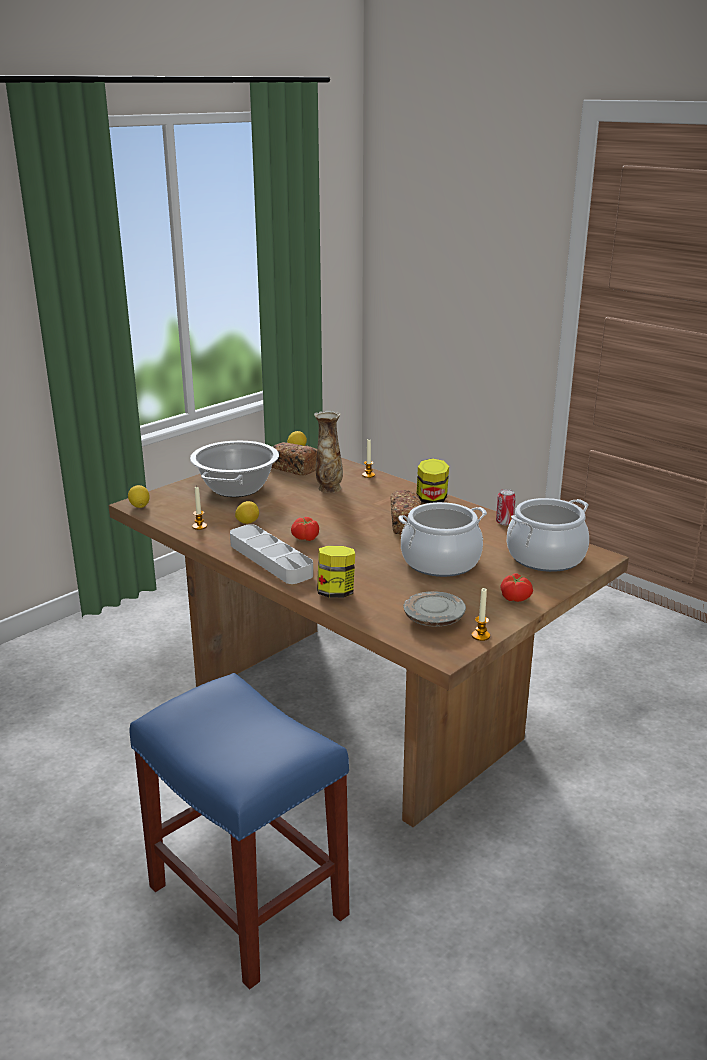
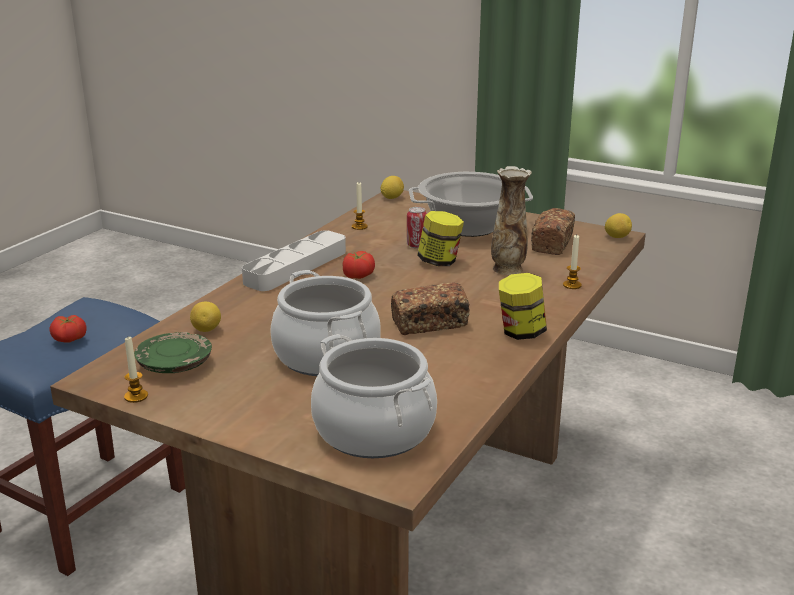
camera: 75 degrees right, 0 degrees up
lemon [235,501,259,524] -> lemon moved to [190,302,221,332]
jar [317,546,355,598] -> jar moved to [417,211,464,266]
grey plate [403,591,466,626] -> green plate [134,332,212,373]
can [496,489,516,525] -> can moved to [407,207,427,248]
tomato [500,573,533,602] -> tomato moved to [50,315,87,343]

